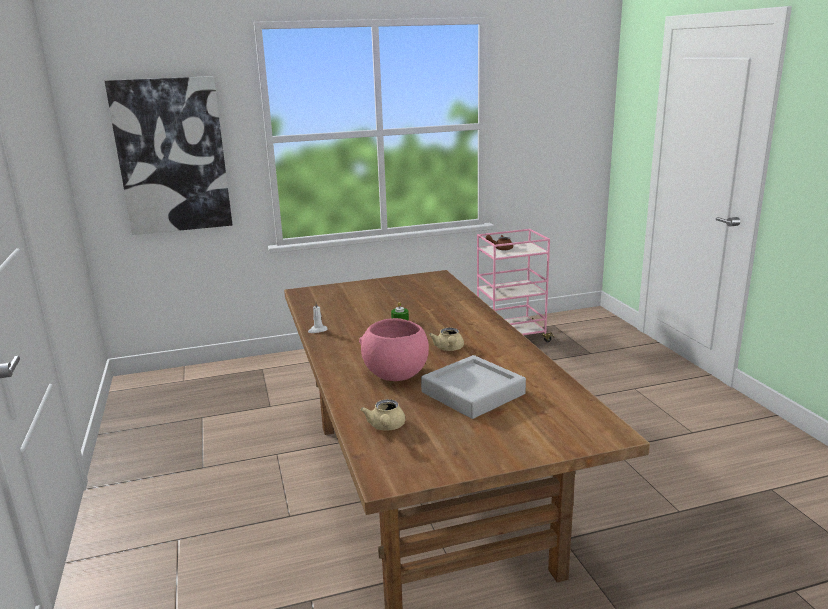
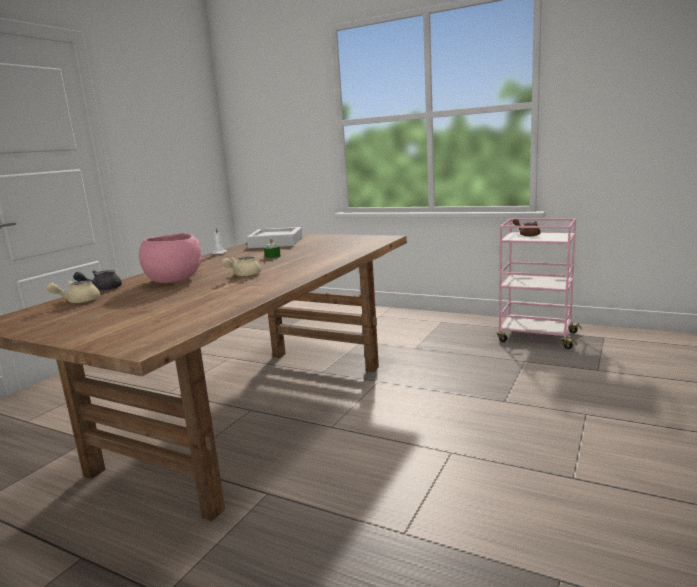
camera: 45 degrees right, 5 degrees down
picture [105,76,233,235] -> none
grey tray [421,355,526,419] -> grey tray moved to [246,227,302,248]
none -> grey teapot [73,270,122,291]

